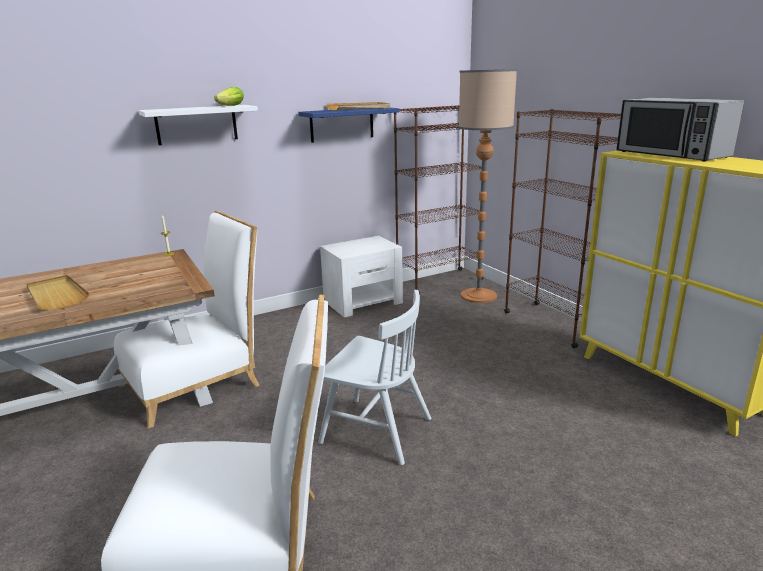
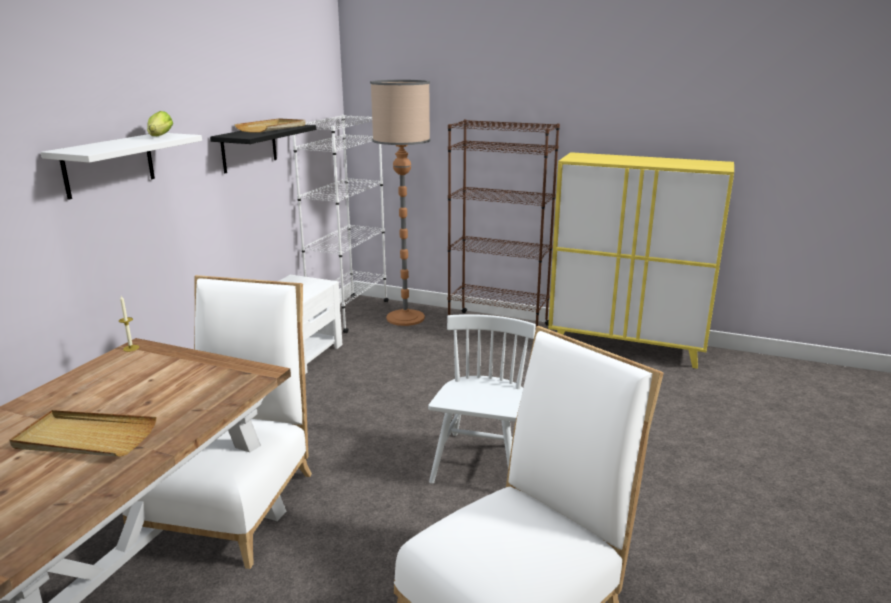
camera: 40 degrees left, 0 degrees up
blue shelf [298,108,399,143] -> black shelf [210,125,316,173]
white chair [318,290,431,465] -> white chair turned 60 degrees counterclockwise [428,314,536,484]
brown bookcase [394,105,484,295] -> white bookcase [293,115,388,333]
microwave [616,98,744,161] -> none

